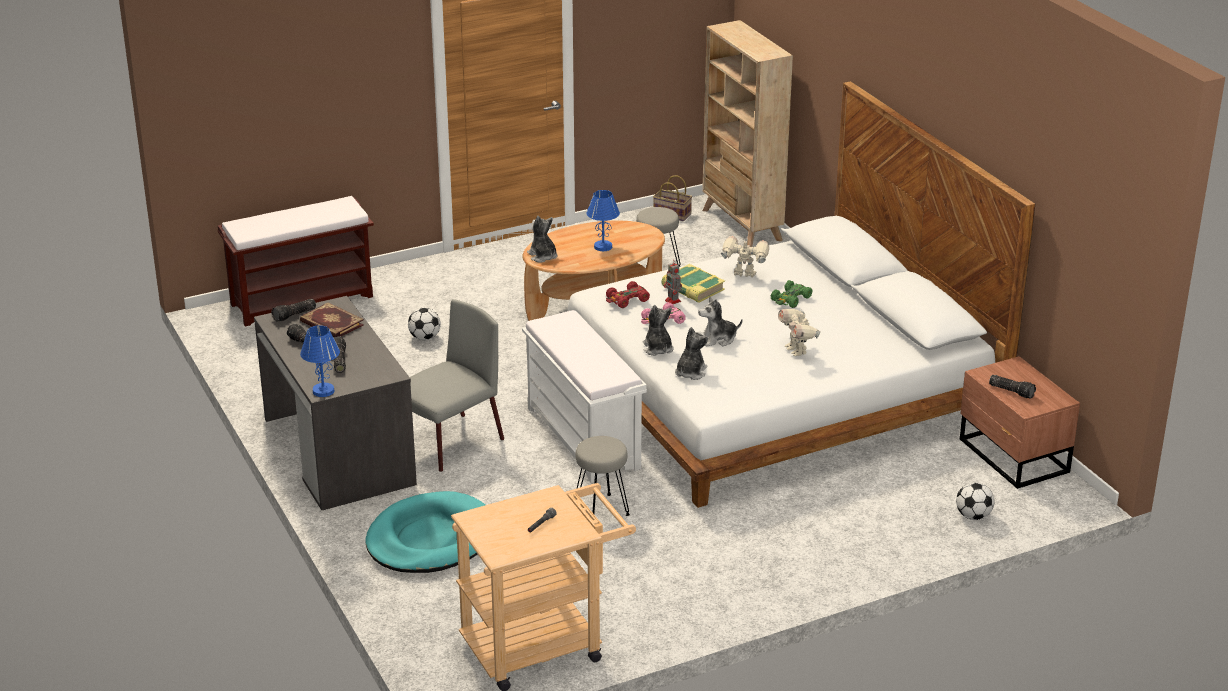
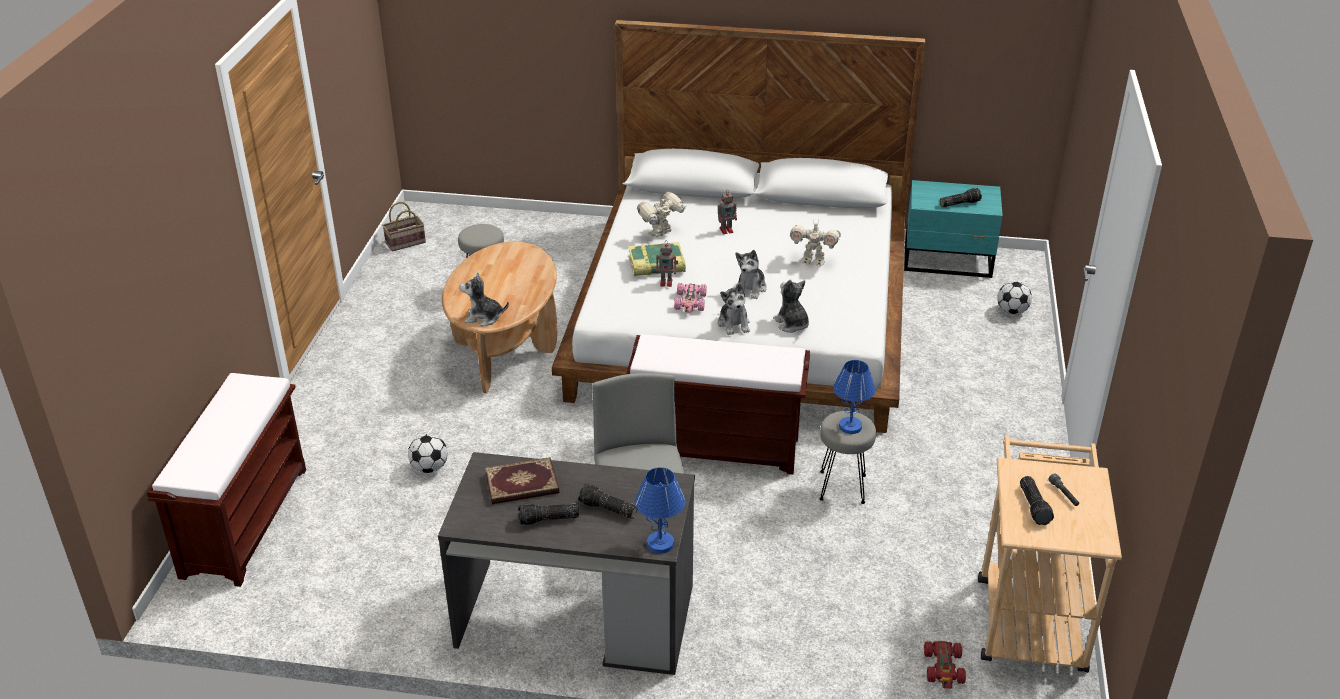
camera: 55 degrees left, 5 degrees up
flashlight [271,299,316,322] -> flashlight moved to [1020,476,1054,525]
turquoise dog bed [366,491,485,573] -> none
white bench [522,310,647,483] -> brown bench [626,334,810,475]
blue table lamp [587,190,620,251] -> blue table lamp moved to [833,360,875,434]
red toy car [606,281,650,308] -> red toy car moved to [924,641,966,689]
plush toy [643,305,674,356] -> plush toy turned 120 degrees counterclockwise [718,284,750,335]
beige bookcase [702,20,793,247] -> none
green toy car [771,280,813,308] -> toy robot [718,190,737,234]
brown nightstand [960,356,1080,489] -> turquoise nightstand [904,180,1003,278]

